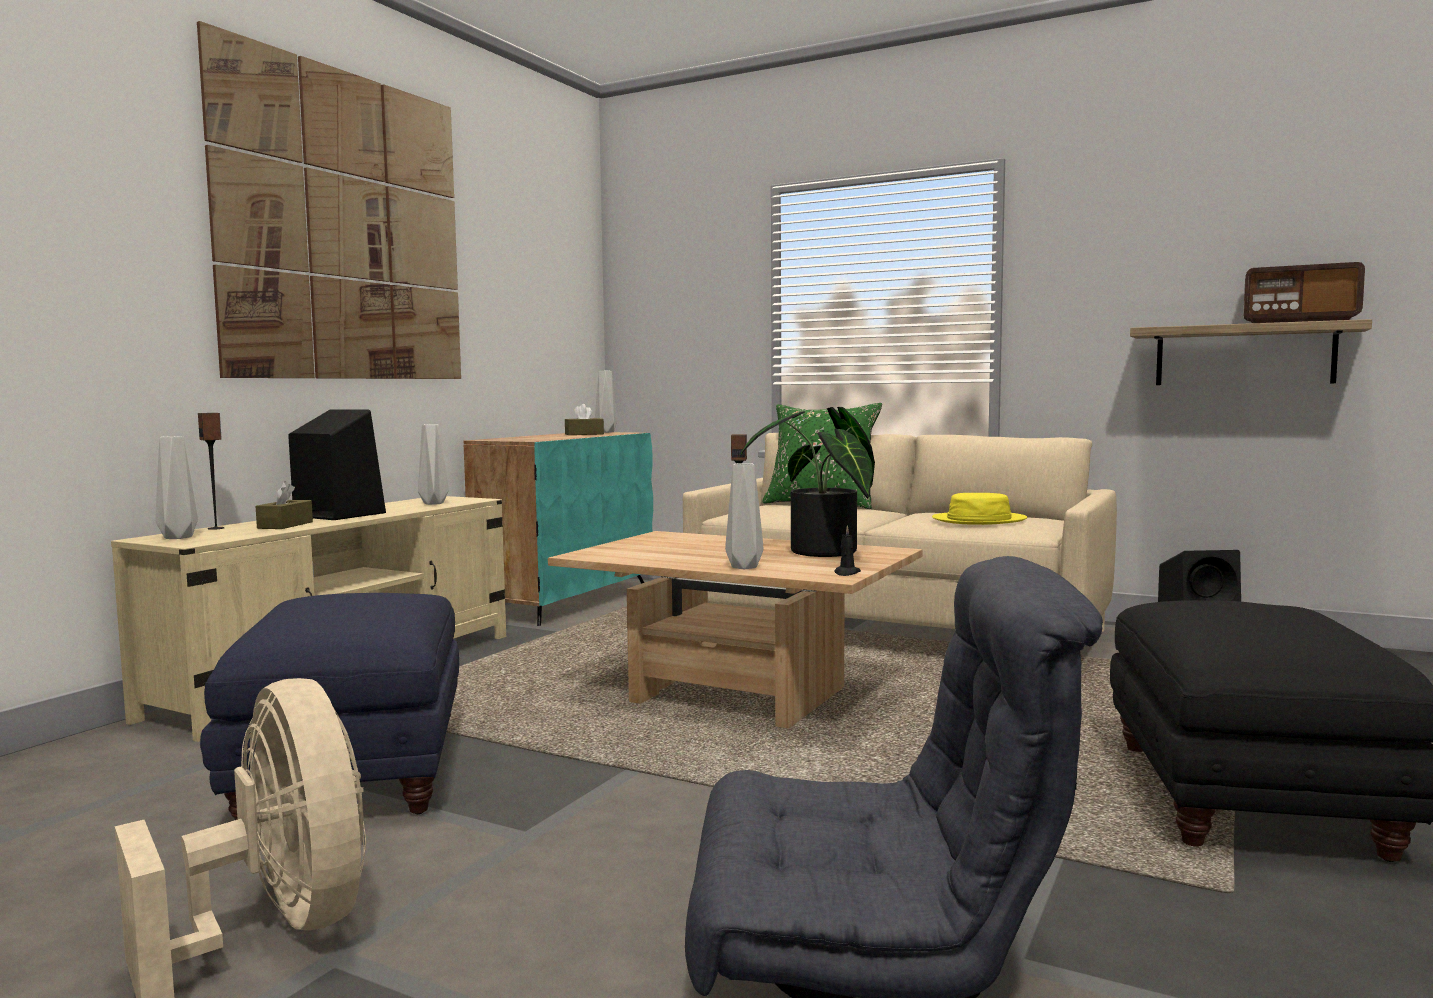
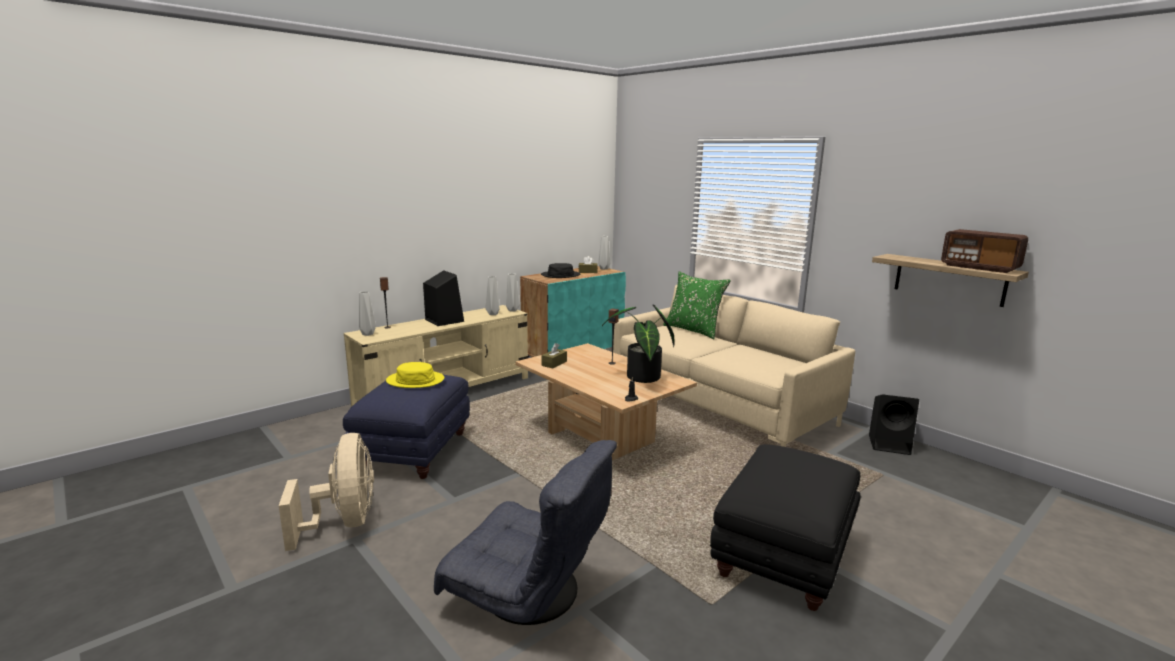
camera: 20 degrees right, 10 degrees up
picture [197,21,461,379] -> none
brown tissue box [256,481,313,529] -> brown tissue box moved to [542,343,567,368]
grey vase [725,463,763,569] -> grey vase moved to [506,273,520,312]
yellow hat [932,493,1027,525] -> yellow hat moved to [386,362,444,388]
none -> black hat [541,263,580,278]

